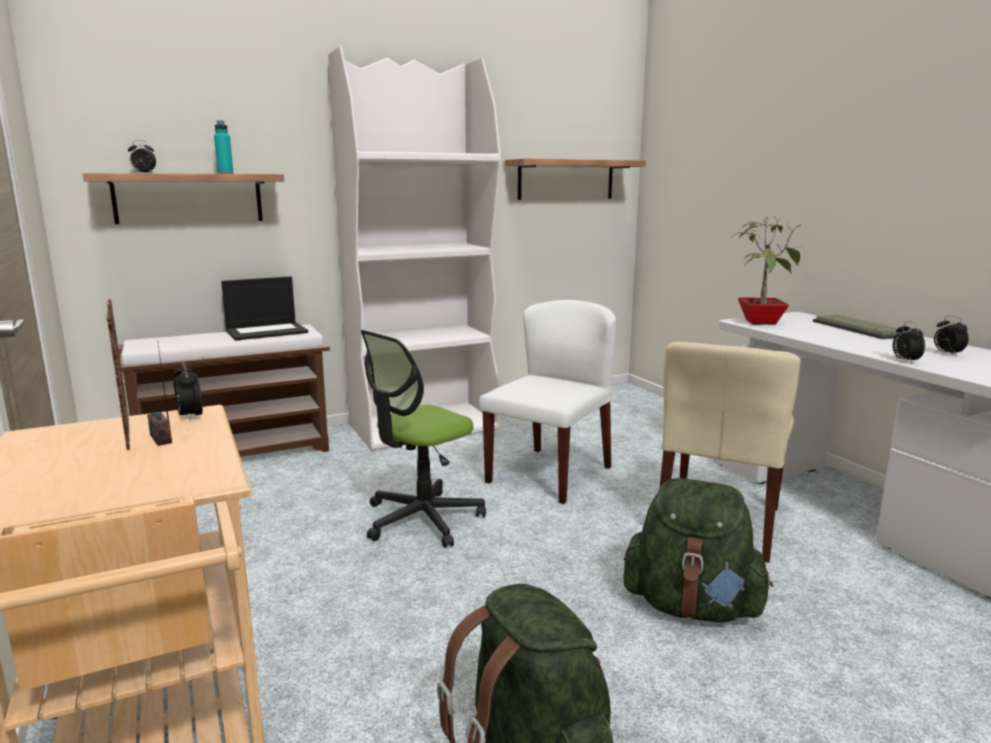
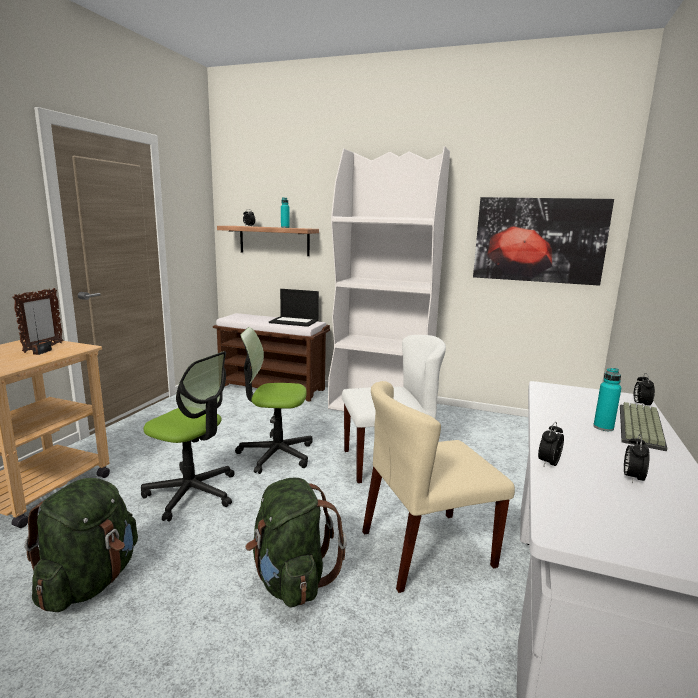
camera: 45 degrees right, 0 degrees up
alarm clock [174,361,203,422] -> alarm clock moved to [634,373,655,406]
shelf [505,158,646,200] -> picture [473,197,614,286]
potted plant [733,217,800,325] -> none
none -> office chair [141,351,235,521]
none -> turquoise bottle [593,368,622,431]

